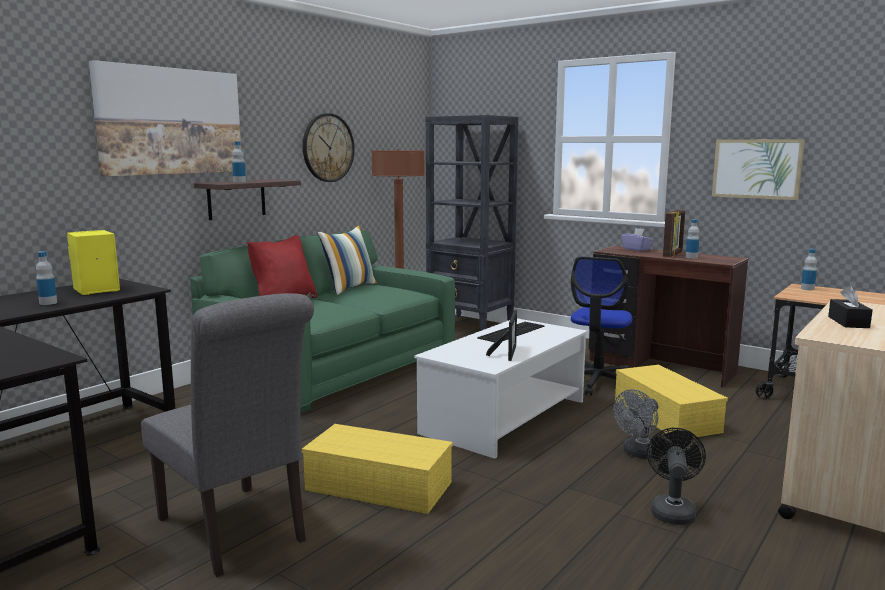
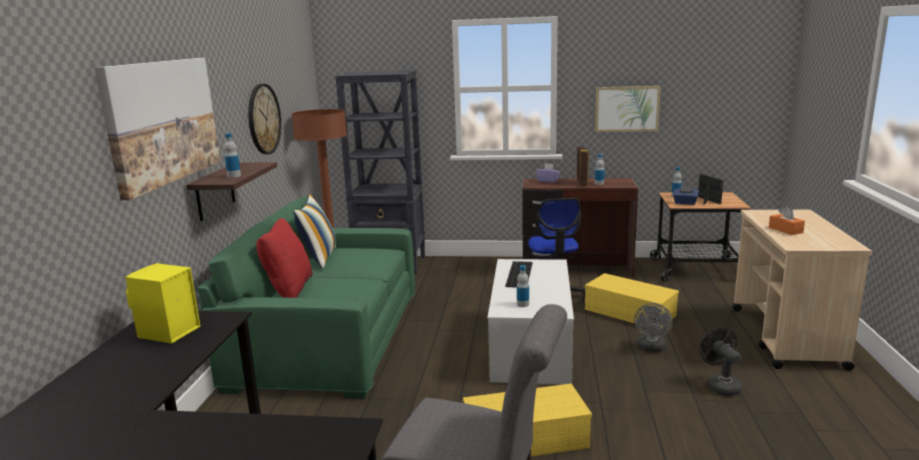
camera: 30 degrees left, 5 degrees up
bottle [36,251,57,305] -> bottle moved to [517,265,529,307]
picture frame [486,310,517,361] -> picture frame moved to [698,174,723,204]
black tissue box [828,286,873,328] -> orange tissue box [769,206,805,235]
none -> blue tissue box [673,186,699,205]

